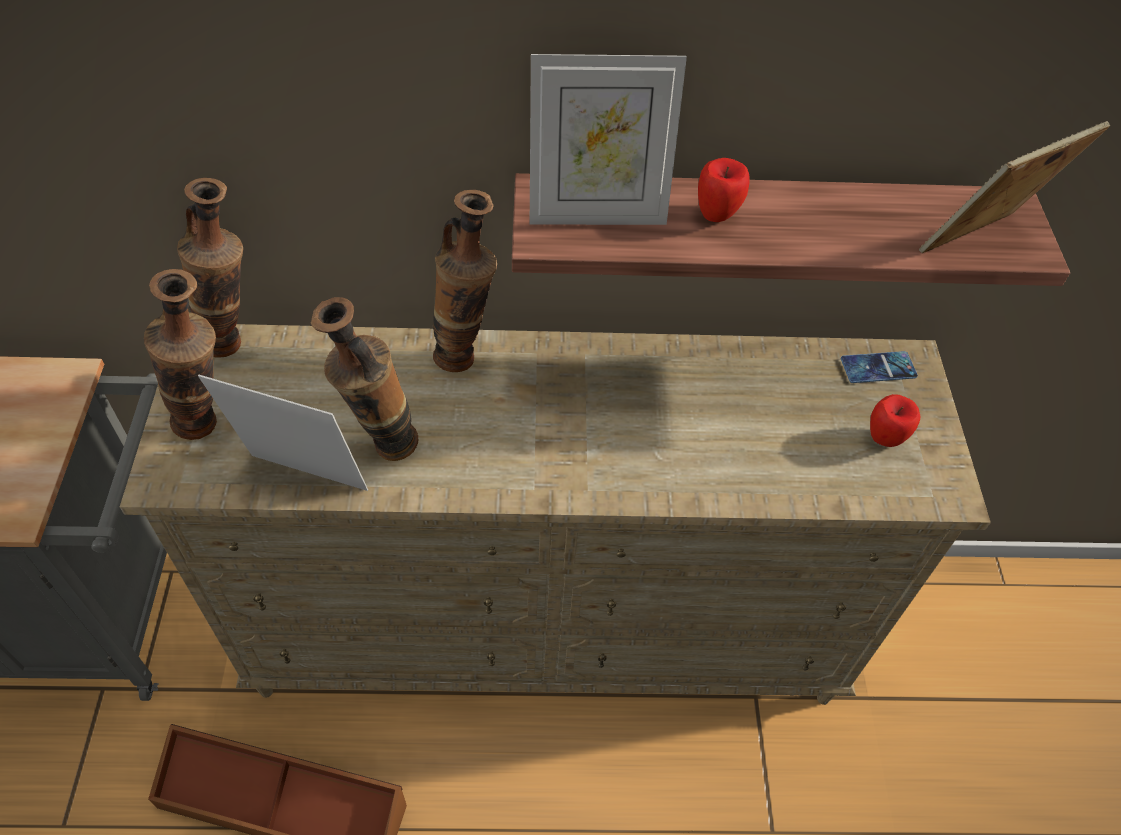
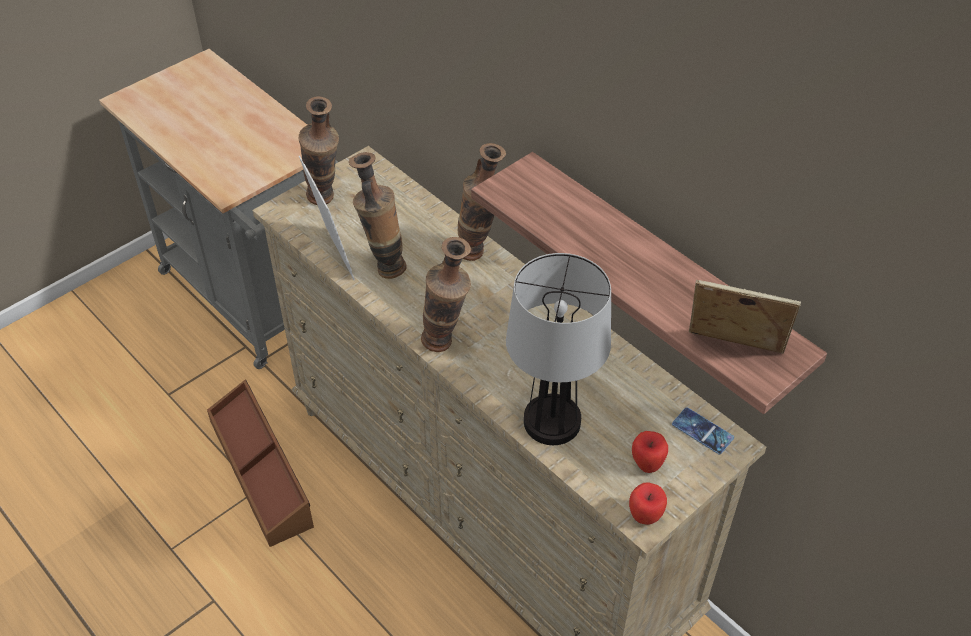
camera: 50 degrees right, 5 degrees down
vase [177,178,243,358] -> vase moved to [421,237,471,352]
picture frame [530,54,687,225] -> none
apple [698,158,750,222] -> apple moved to [629,482,667,525]
none -> table lamp [506,253,611,445]

